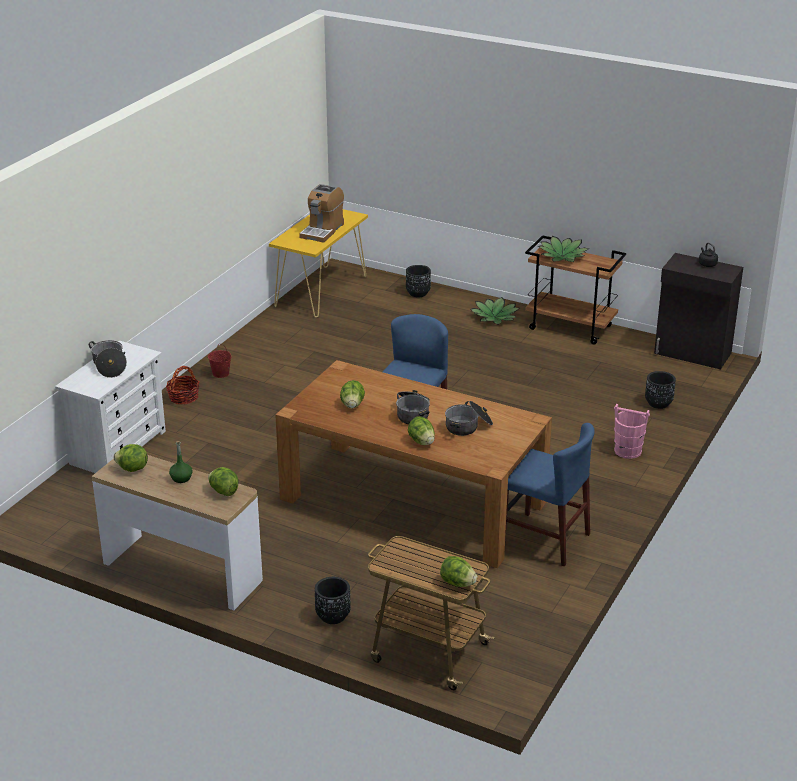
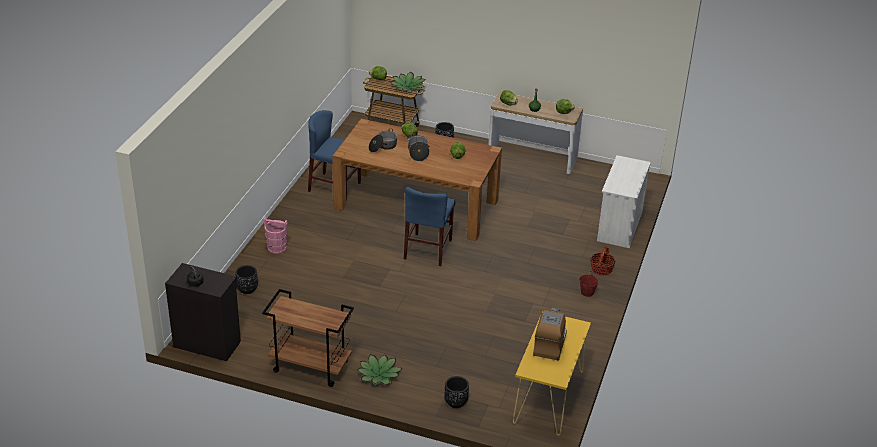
camera: 170 degrees right, 5 degrees up
cooking pot [89,340,127,378] -> none
potted plant [538,236,589,262] -> potted plant moved to [390,72,426,93]

